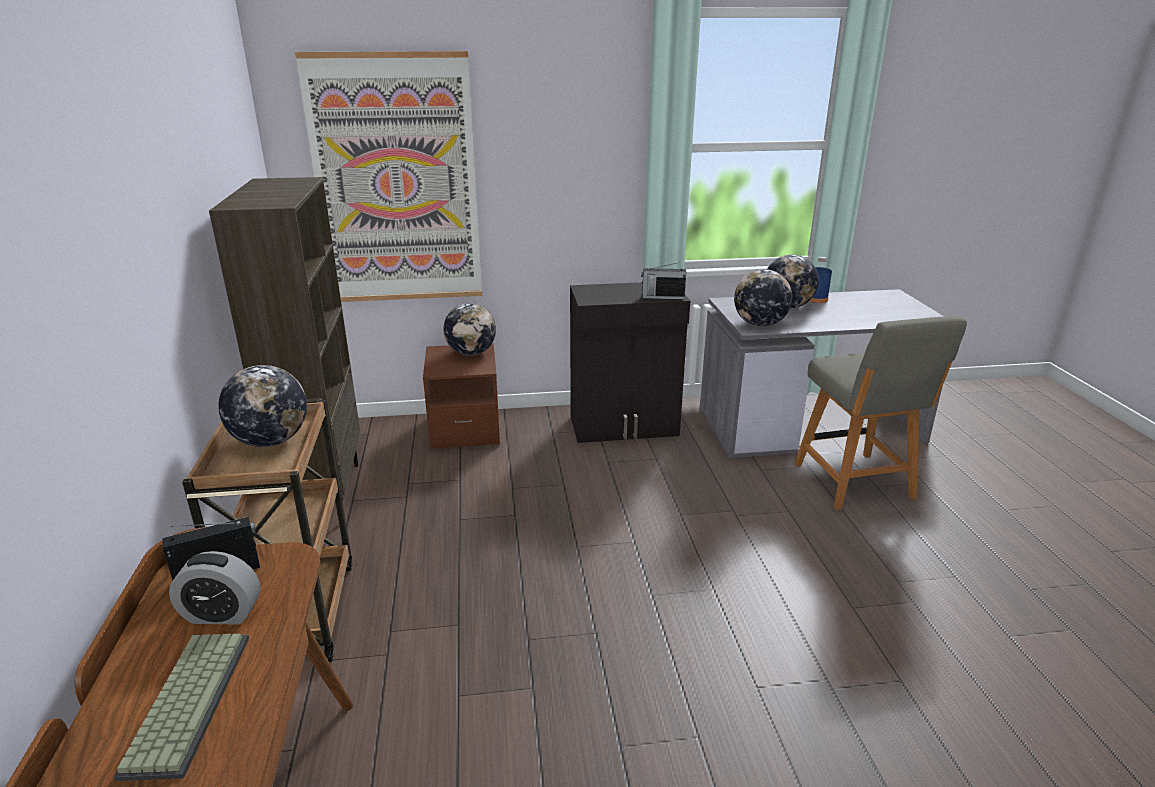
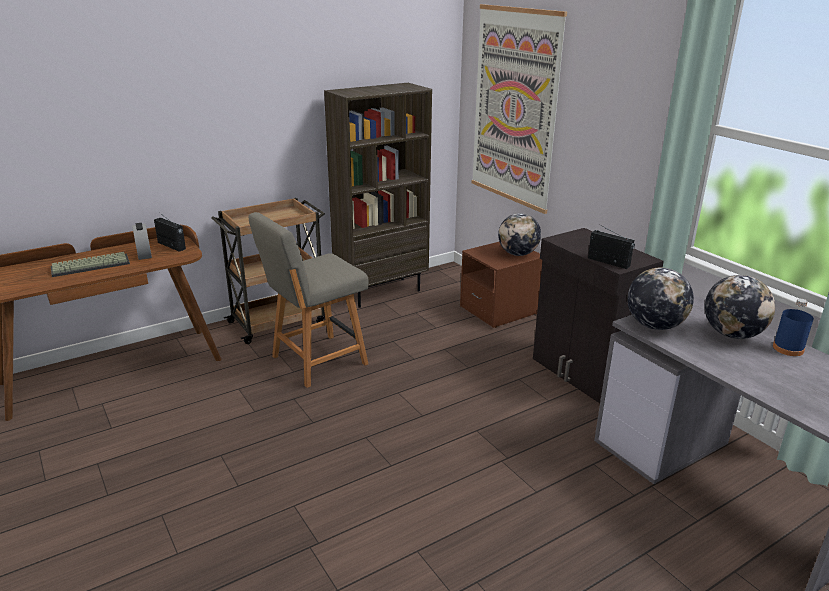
camera: 65 degrees right, 0 degrees up
globe [218,365,307,447] -> none
radio [641,262,686,299] -> radio turned 150 degrees clockwise [588,227,635,269]
grey chair [794,316,967,510] -> grey chair moved to [248,212,369,388]

